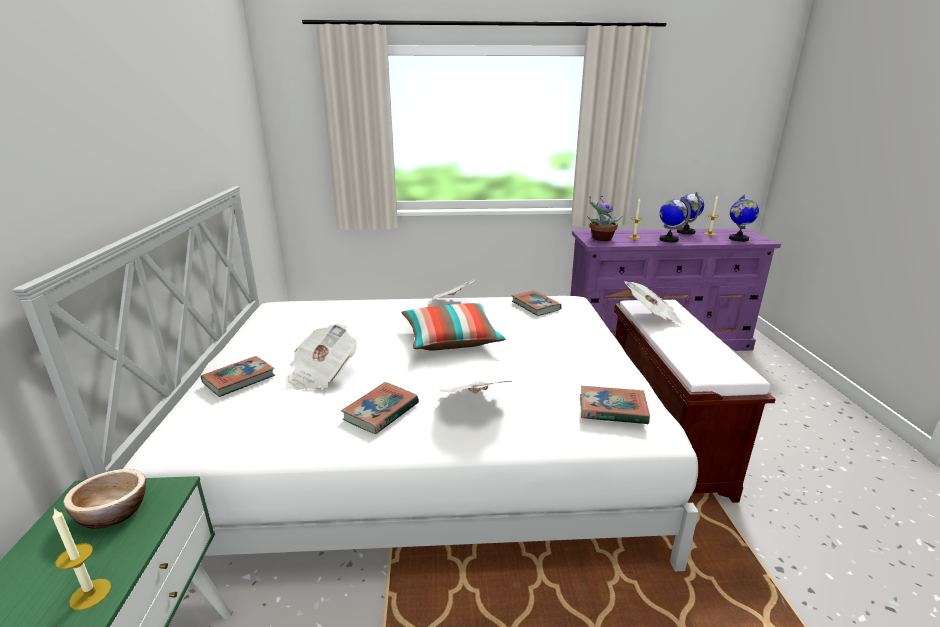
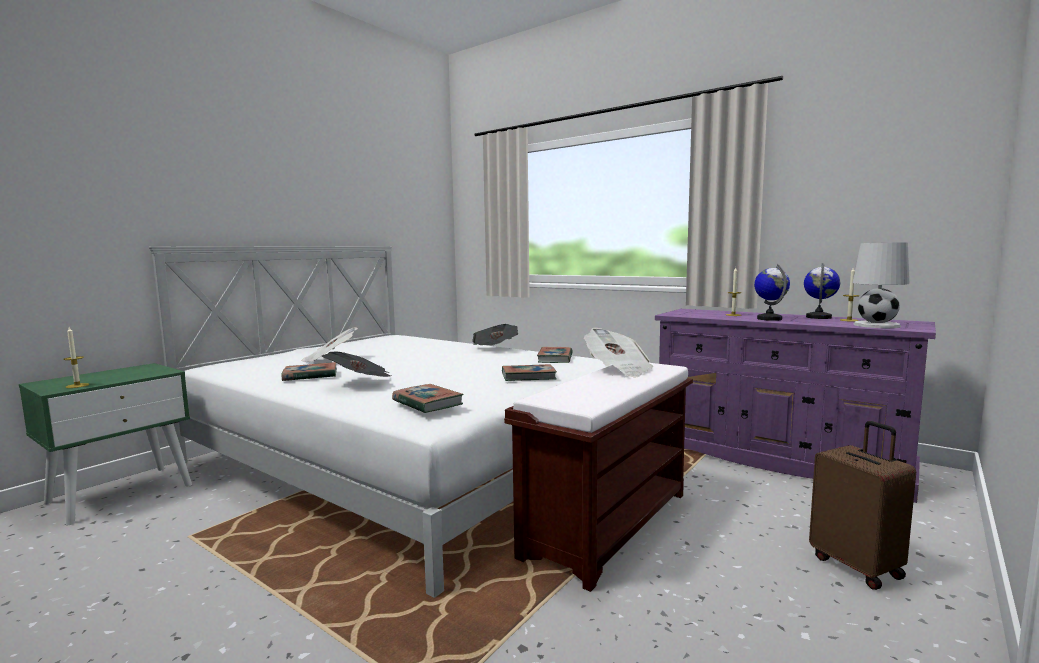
camera: 40 degrees right, 15 degrees down
bowl [63,469,146,529] -> none
book [201,356,275,397] -> book moved to [502,364,557,381]
pillow [402,303,506,351] -> none
potted plant [587,196,622,241] -> none
globe [729,195,759,242] -> white table lamp [853,242,910,328]
none -> brown suitcase [809,421,916,590]

